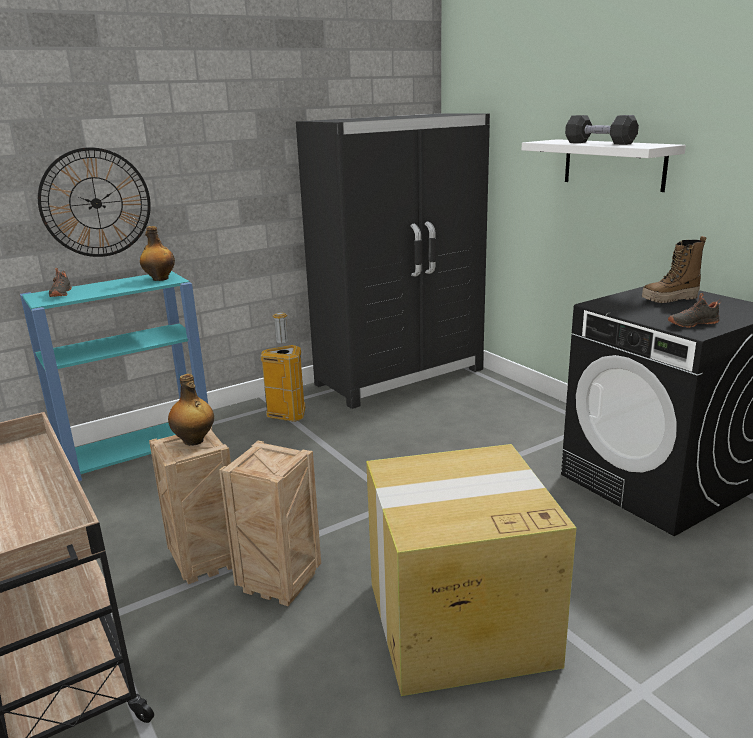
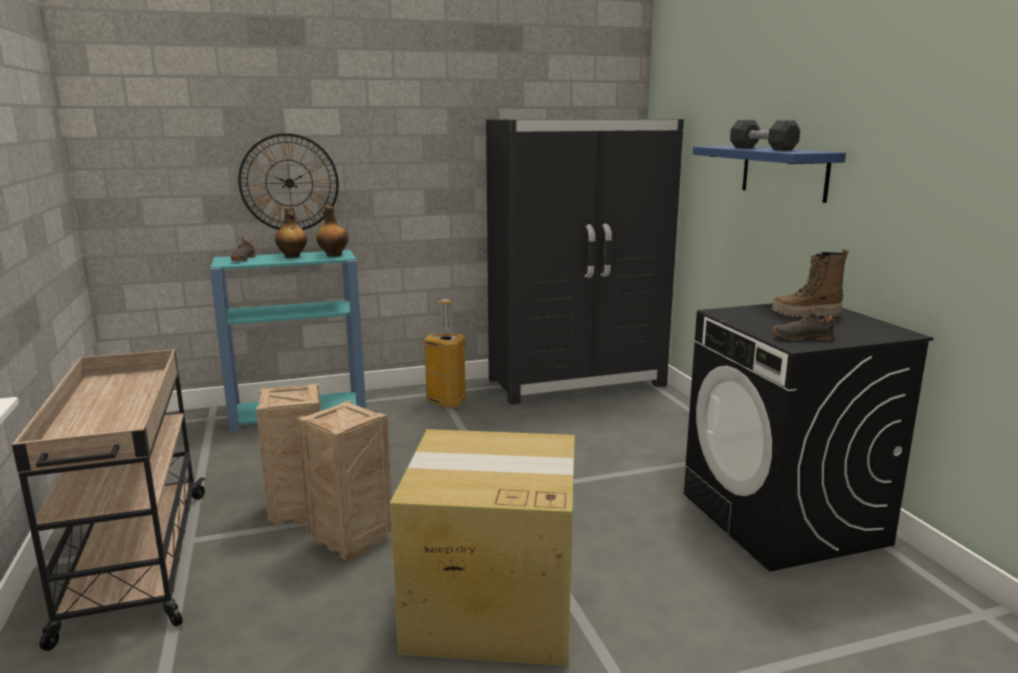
camera: 15 degrees right, 5 degrees down
bottle [168,374,214,446] -> bottle moved to [275,207,307,258]
white shelf [522,139,686,192] -> blue shelf [693,146,846,203]

